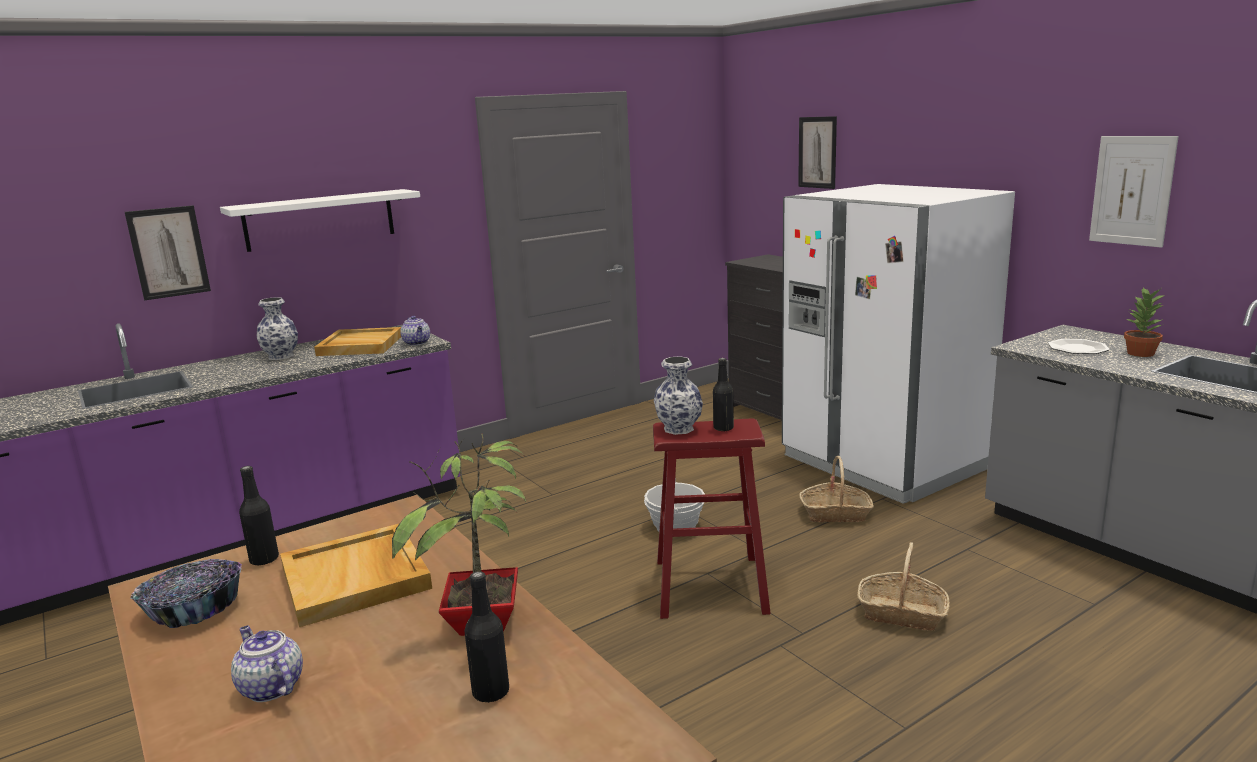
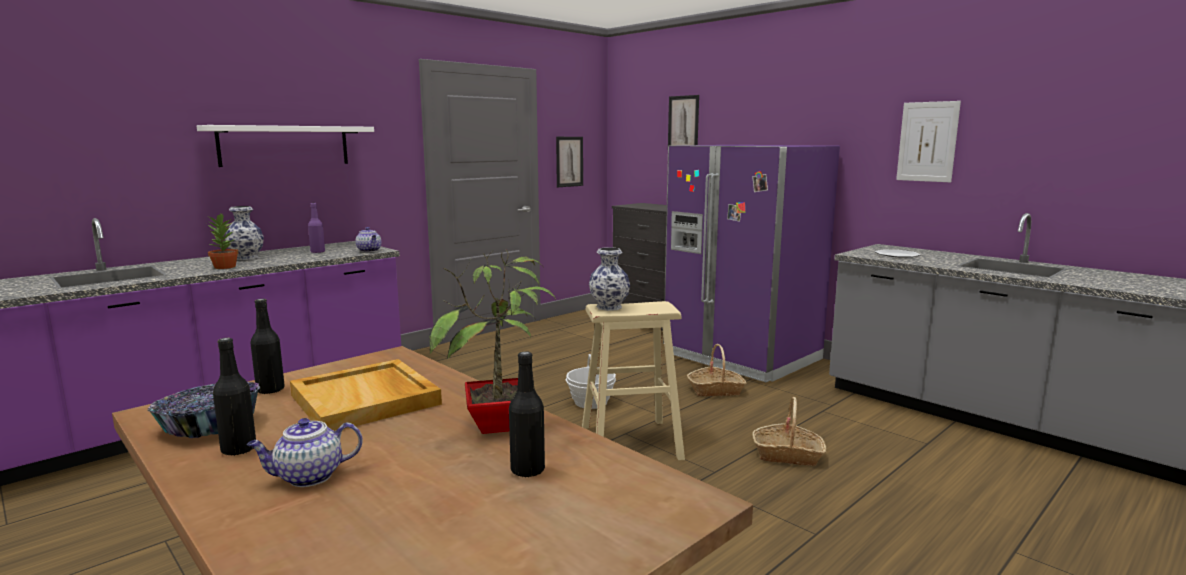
camera: 10 degrees left, 5 degrees down
picture [125,205,211,300] -> picture moved to [556,137,583,187]
teapot [231,626,303,702] -> teapot turned 60 degrees counterclockwise [247,418,363,487]
beige tray [314,327,401,356] -> purple bottle [308,203,325,253]
red stool [653,418,771,619] -> beige stool [582,301,685,461]
black bottle [713,358,734,431] -> black bottle moved to [213,338,256,456]
white fridge [782,184,1015,504] -> purple fridge [663,145,840,382]
potted plant [1124,287,1164,357] -> potted plant moved to [207,214,239,269]

